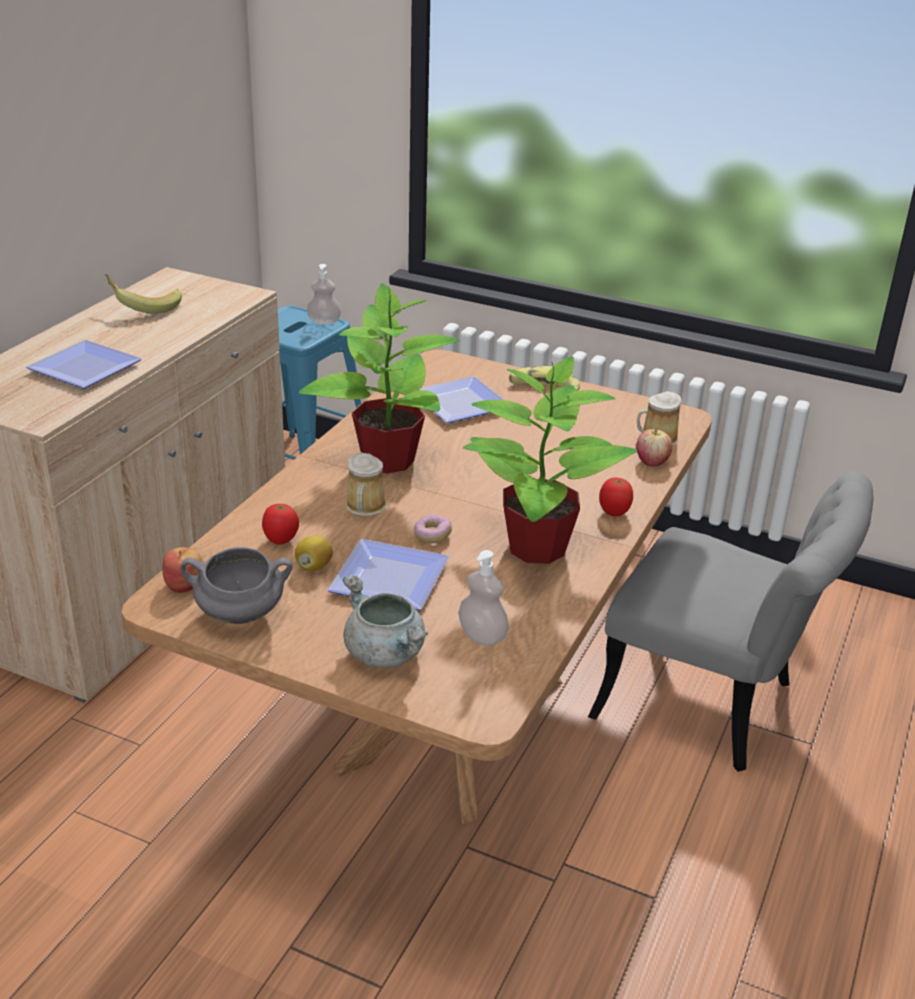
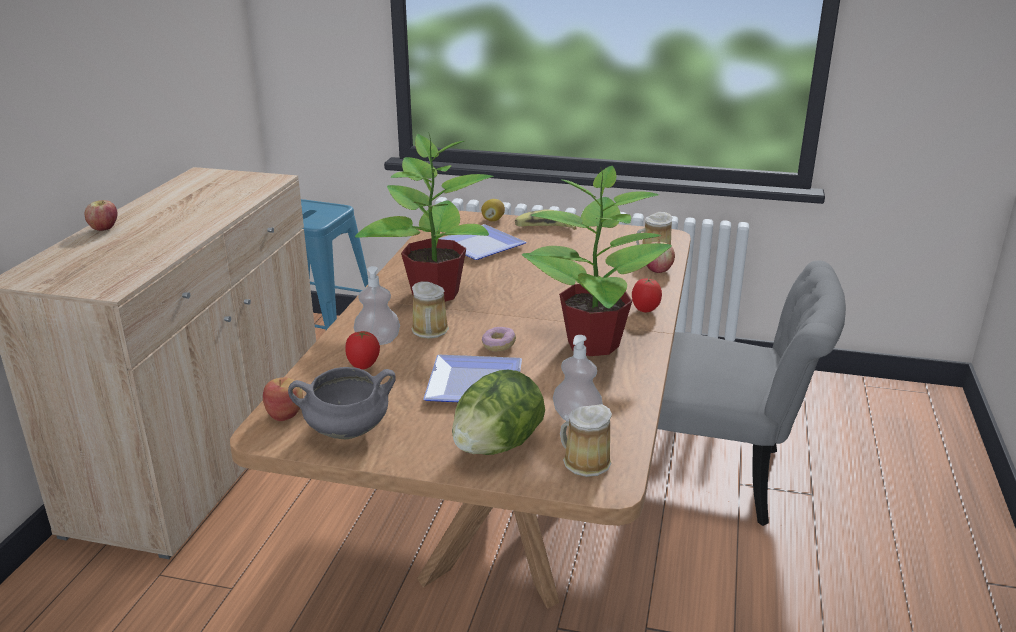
camera: 10 degrees left, 5 degrees down
plate [26,340,142,389] -> none
banana [105,274,182,314] -> none
lemon [295,536,333,571] -> lemon moved to [481,199,505,221]
soap dispenser [307,264,341,325] -> soap dispenser moved to [354,266,400,345]
grey cooking pot [343,575,428,668] -> lettuce [452,370,545,455]
none -> apple [84,200,118,231]
none -> mug [560,404,612,477]

